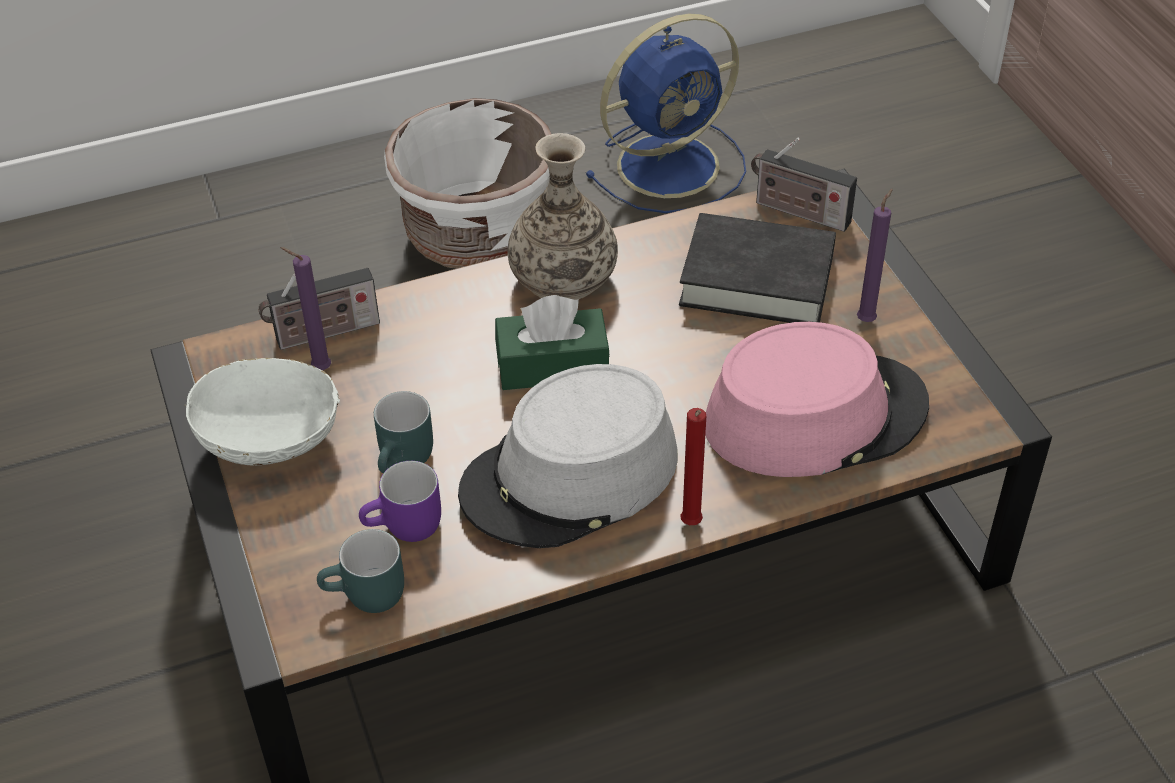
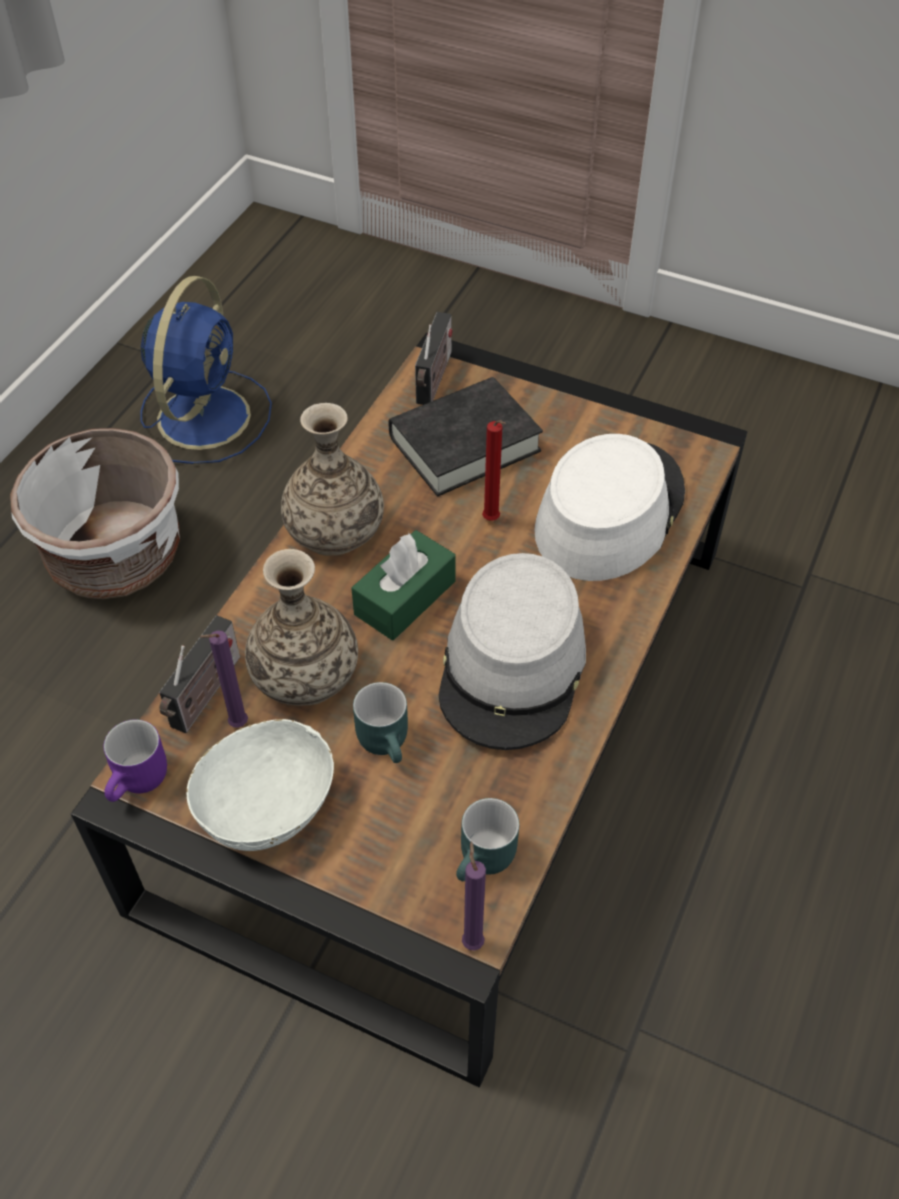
camera: 45 degrees left, 5 degrees up
purple mug [359,461,441,542] -> purple mug moved to [103,719,167,802]
red candle [680,408,706,525] -> red candle moved to [482,420,506,521]
pink hat [705,322,929,477] -> white hat [534,434,685,581]
radio [751,138,857,232] -> radio turned 60 degrees counterclockwise [415,312,452,405]
purple candle [857,188,893,322] -> purple candle moved to [462,841,486,951]
none -> vase [245,549,358,706]

